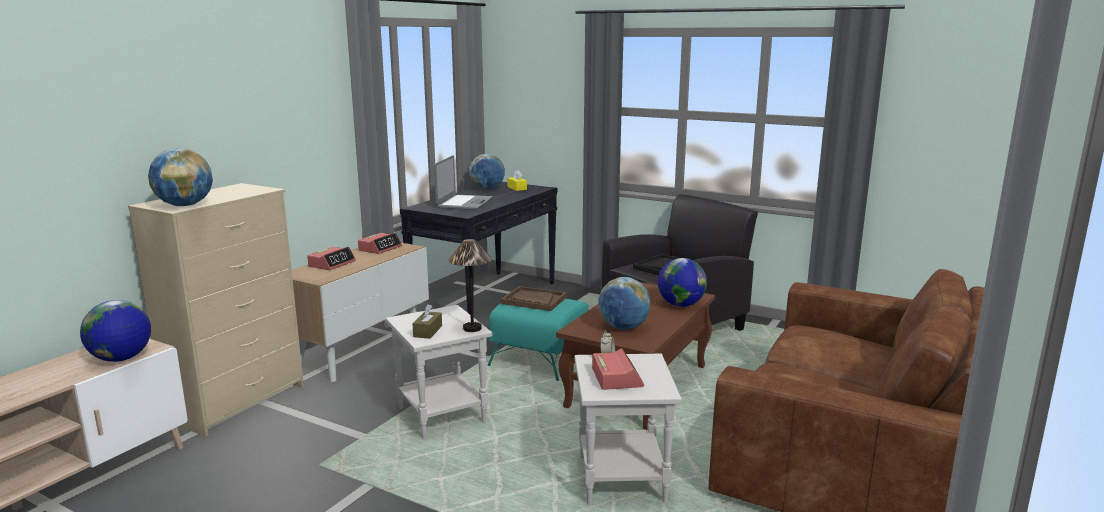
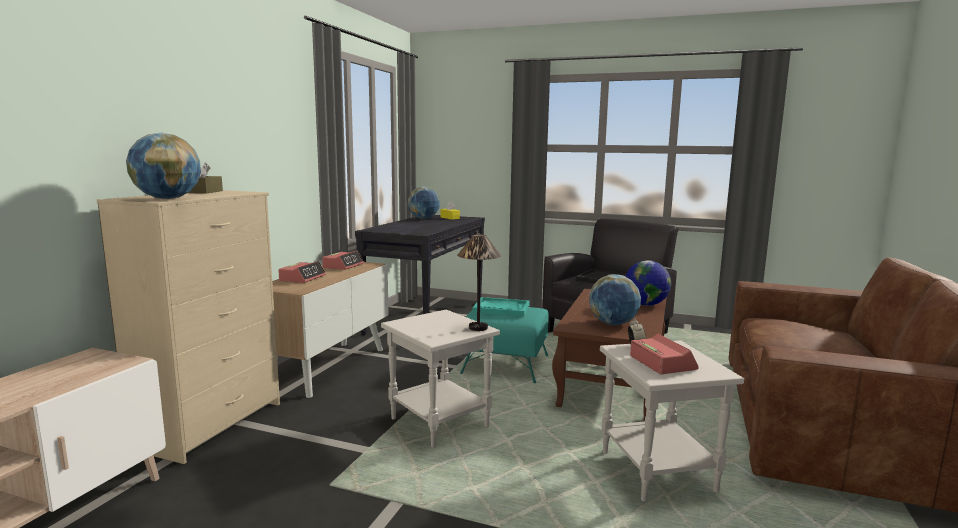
camera: 10 degrees left, 5 degrees down
globe [80,300,151,362] -> none
brown tissue box [412,304,442,339] -> brown tissue box moved to [188,163,223,194]
laptop [434,155,493,210] -> none
brown tray [501,286,567,311] -> turquoise tray [473,297,530,316]

